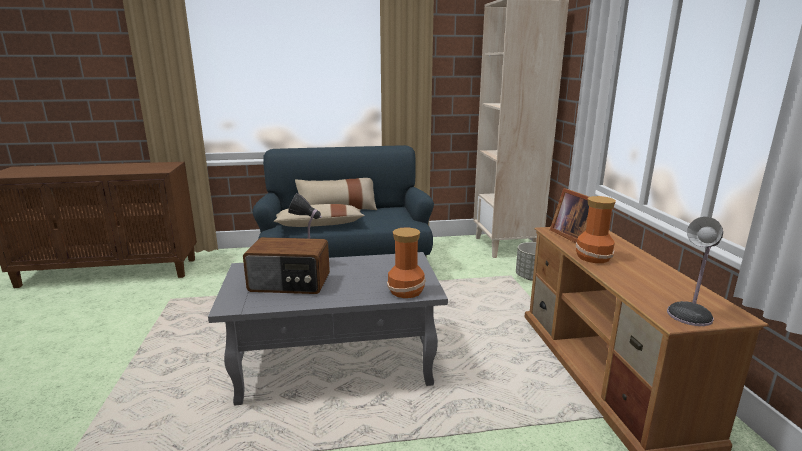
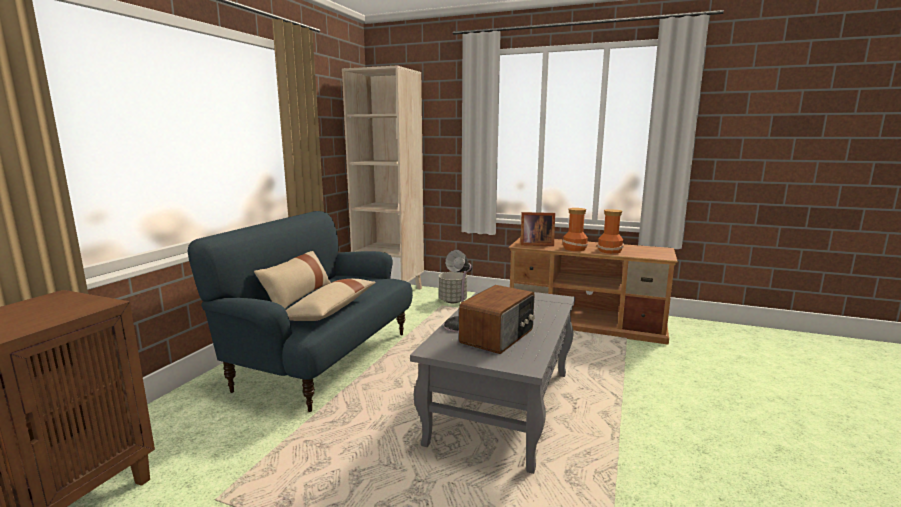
camera: 60 degrees left, 5 degrees down
vase [387,227,426,298] -> vase moved to [597,209,623,254]
table lamp [667,217,723,326] -> none

